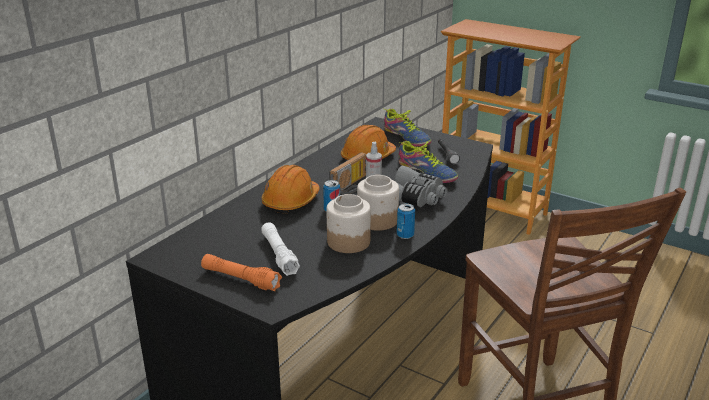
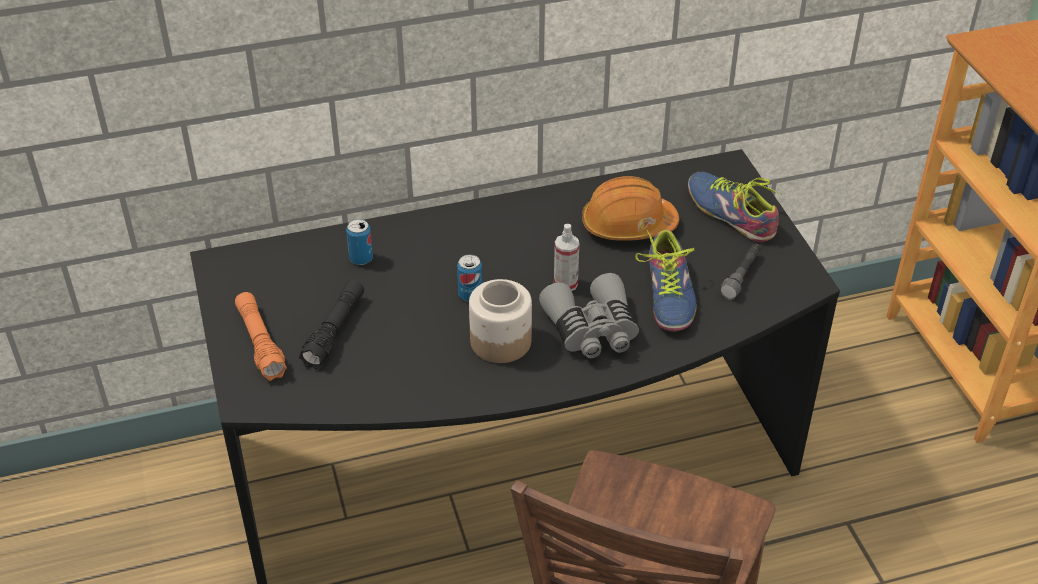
camera: 40 degrees right, 15 degrees up
white flashlight [261,222,300,276] -> black flashlight [299,280,364,369]
orange hard hat [262,165,320,213] -> none
jar [326,194,371,253] -> none
radio [329,152,367,194] -> none
shoe [384,109,431,147] -> shoe turned 135 degrees clockwise [688,172,781,242]
can [397,203,415,239] -> can moved to [346,219,373,265]

